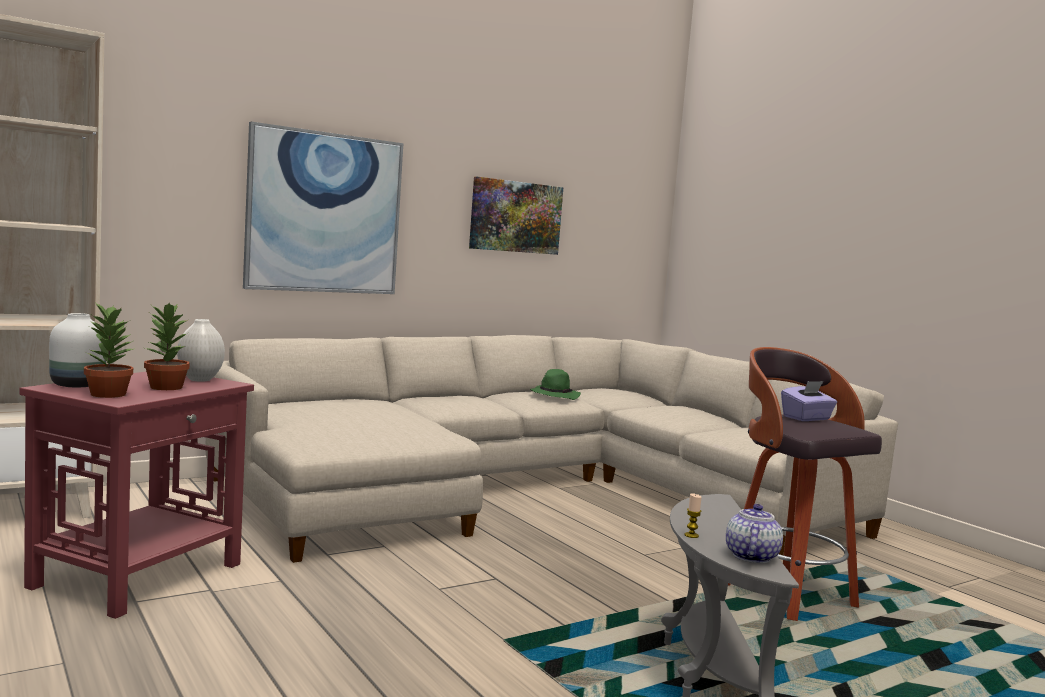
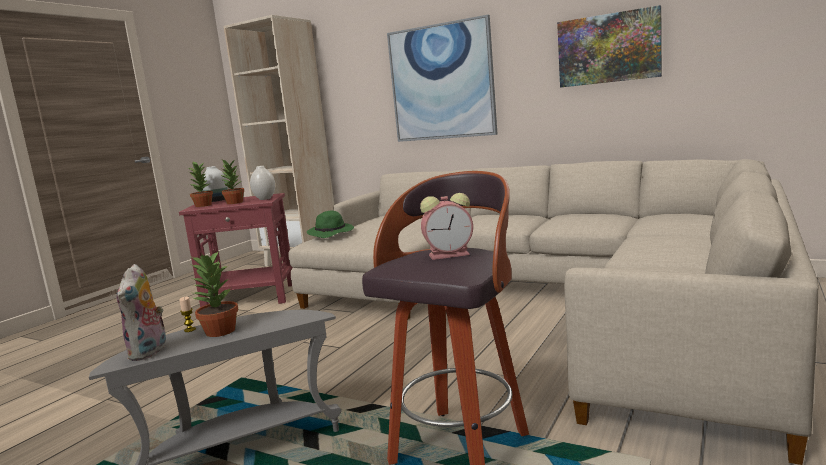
camera: 65 degrees right, 5 degrees up
green hat [530,369,581,400] -> green hat moved to [307,210,354,238]
teapot [726,504,783,563] -> plush toy [116,264,166,361]
purple tissue box [781,381,837,421] -> alarm clock [420,193,473,260]
none -> potted plant [192,250,238,337]

